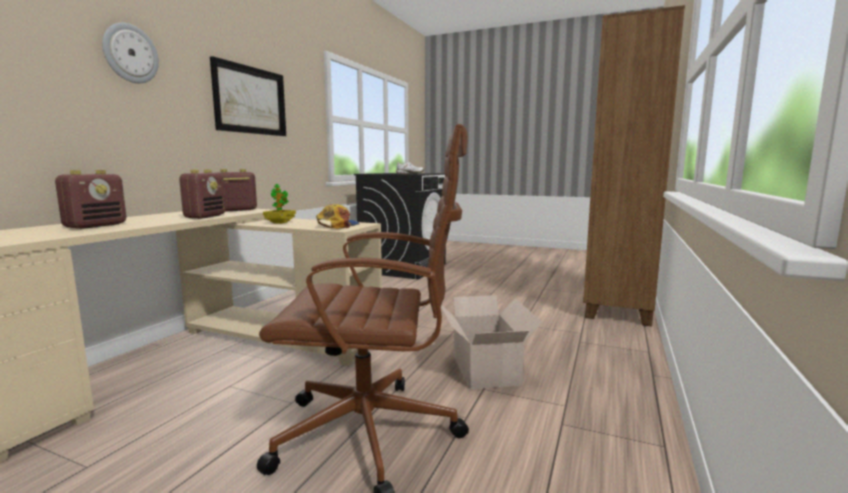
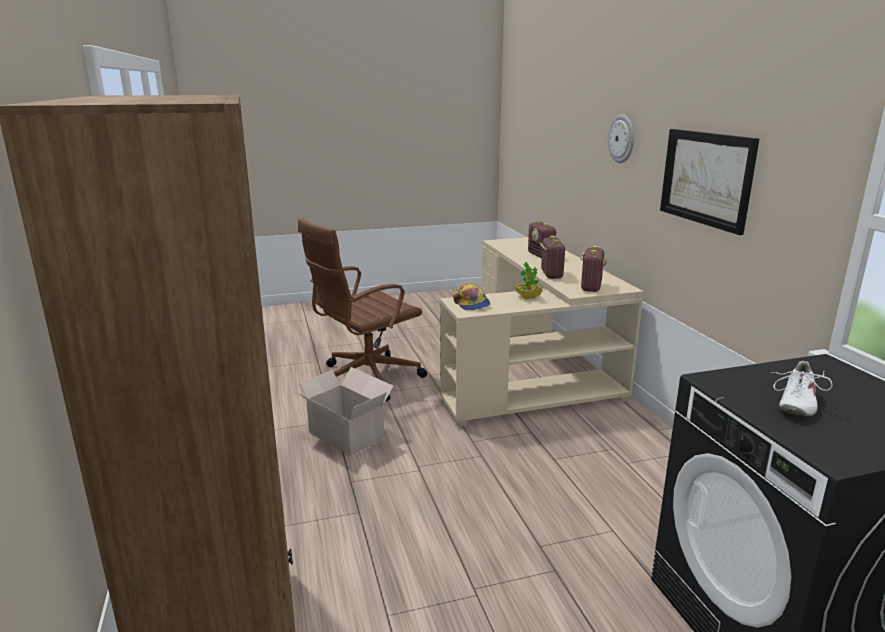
camera: 140 degrees right, 10 degrees up
radio [179,169,226,219] -> radio turned 150 degrees counterclockwise [540,236,565,279]

